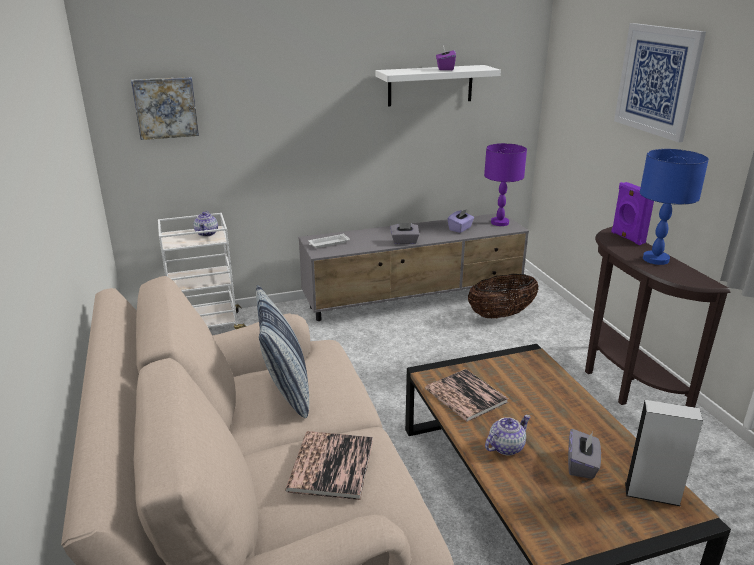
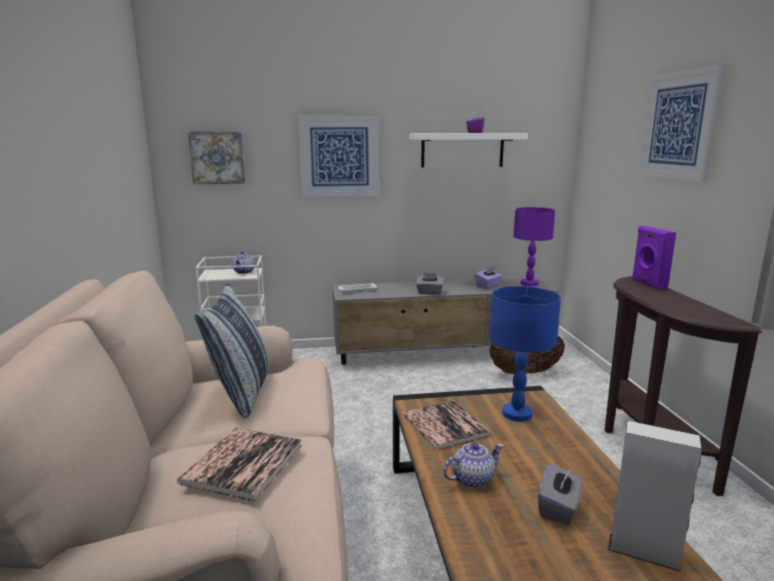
camera: 10 degrees right, 10 degrees down
blue table lamp [640,149,709,265] -> blue table lamp moved to [489,286,561,422]
none -> picture [298,115,379,197]

